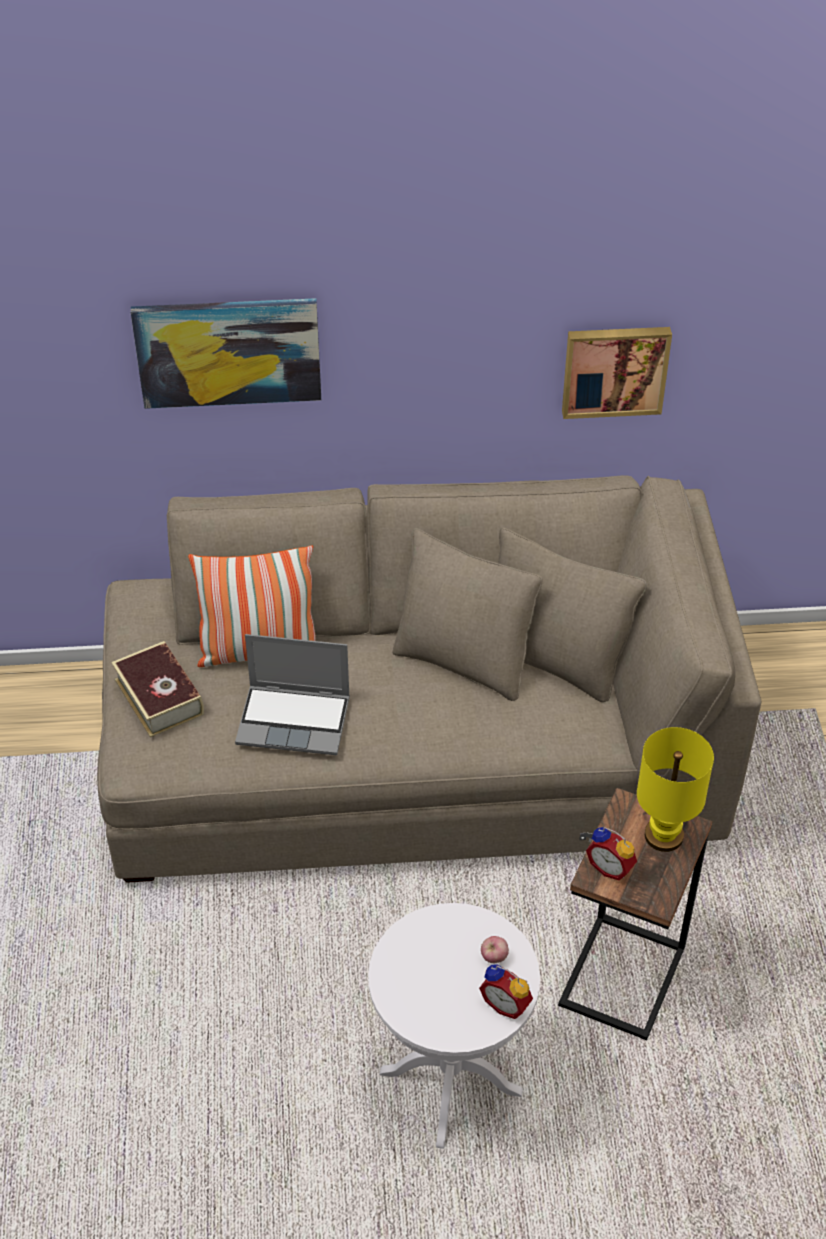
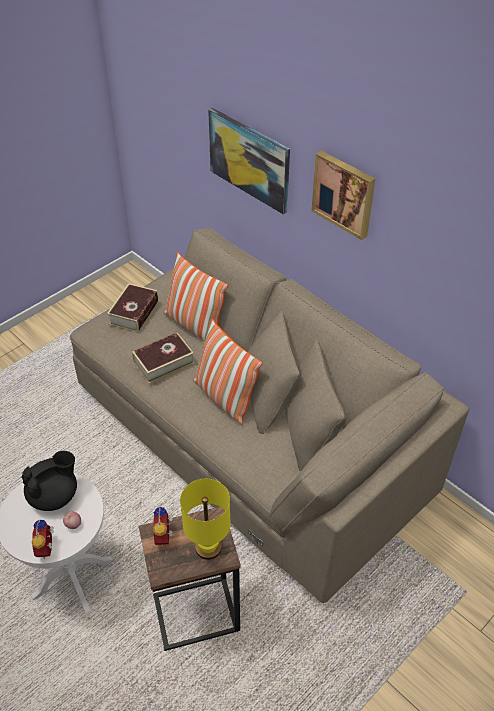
camera: 50 degrees right, 0 degrees up
laptop [235,634,350,755] -> book [132,333,195,384]
picture [562,327,672,419] -> picture moved to [312,151,375,240]
none -> black teapot [22,451,77,511]
none -> pillow [193,319,263,424]

